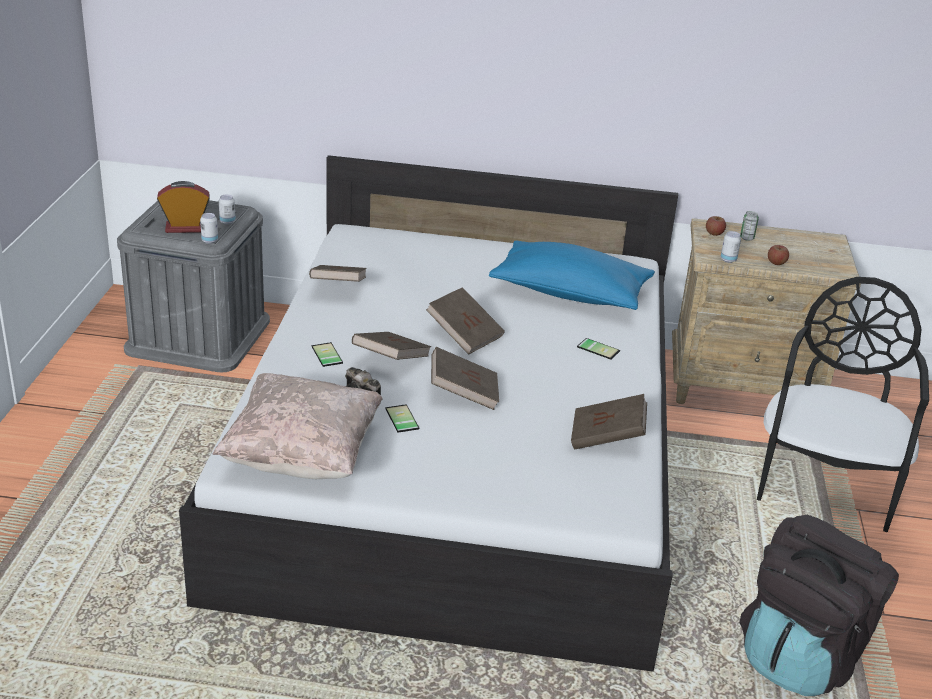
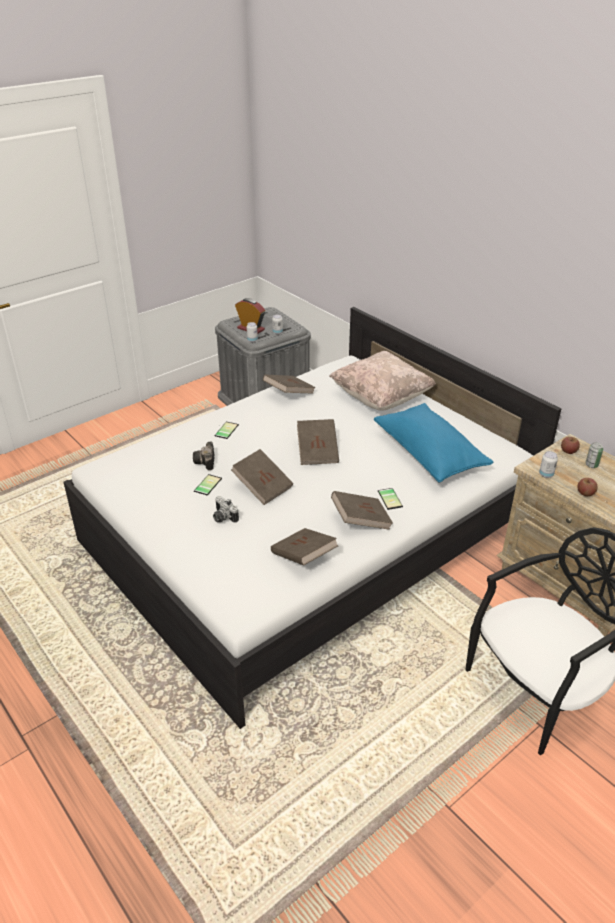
camera: 45 degrees right, 5 degrees up
beige pillow [213,373,383,479] -> beige pillow moved to [329,351,436,411]
brown book [352,332,431,360] -> brown book moved to [331,491,393,530]
black backpack [739,515,899,696] -> none
none -> camera [213,496,239,523]

